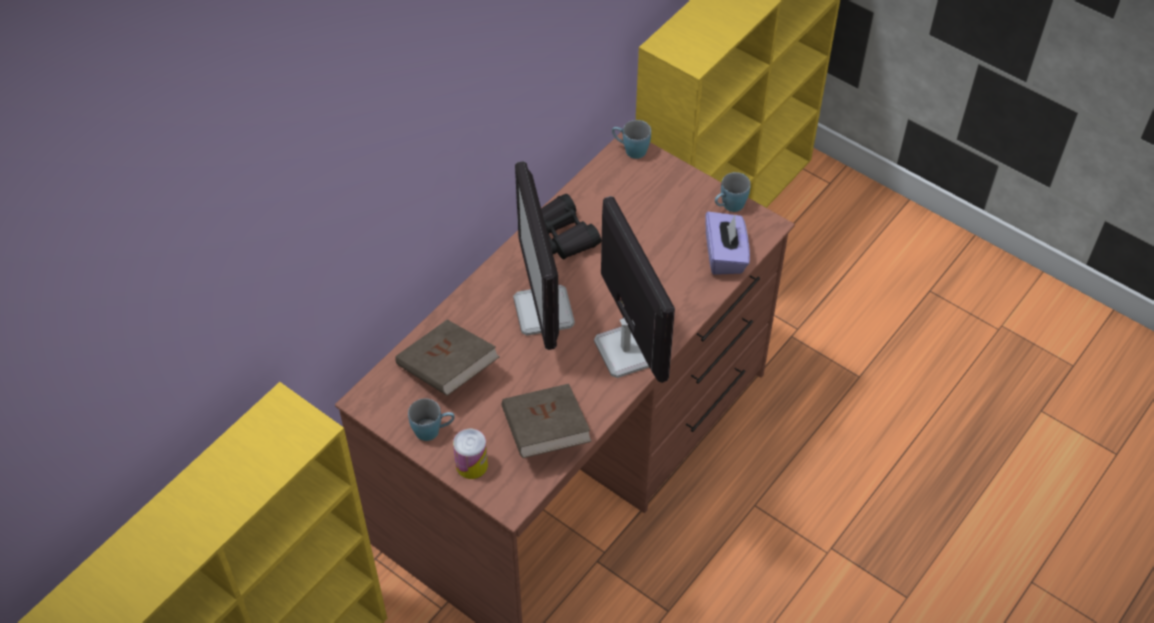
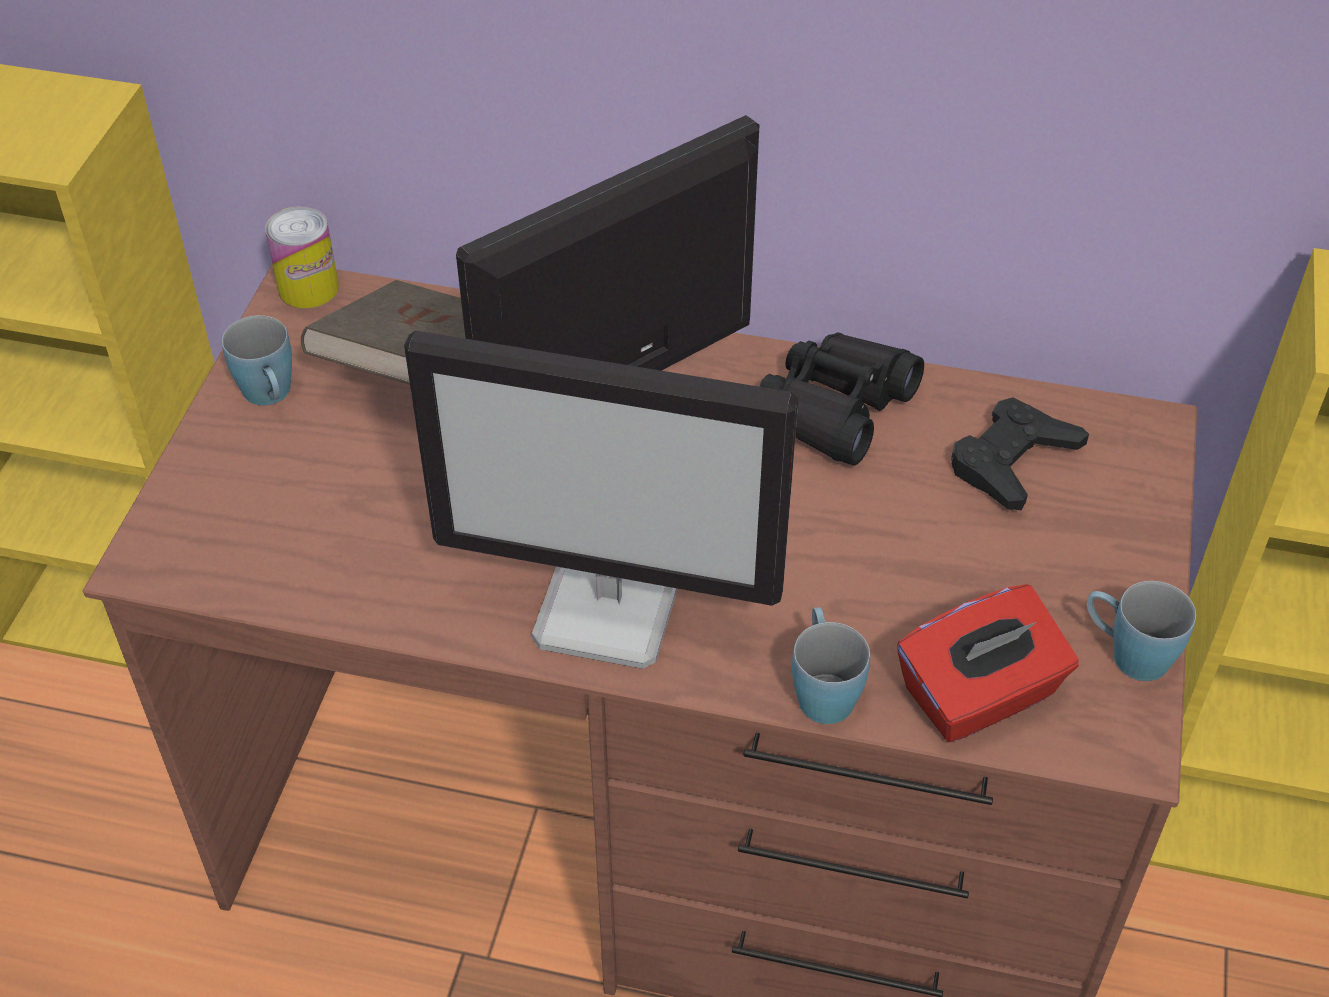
camera: 65 degrees right, 5 degrees down
can [453,429,488,479] -> can moved to [265,206,339,308]
brown book [502,384,592,458] -> none
monitor [594,196,675,383] -> monitor turned 60 degrees clockwise [404,330,798,669]
blue mug [612,120,651,159] -> blue mug moved to [792,607,870,724]
purple tissue box [705,212,750,275] -> red tissue box [897,584,1079,742]
none -> black game controller [951,397,1089,510]

